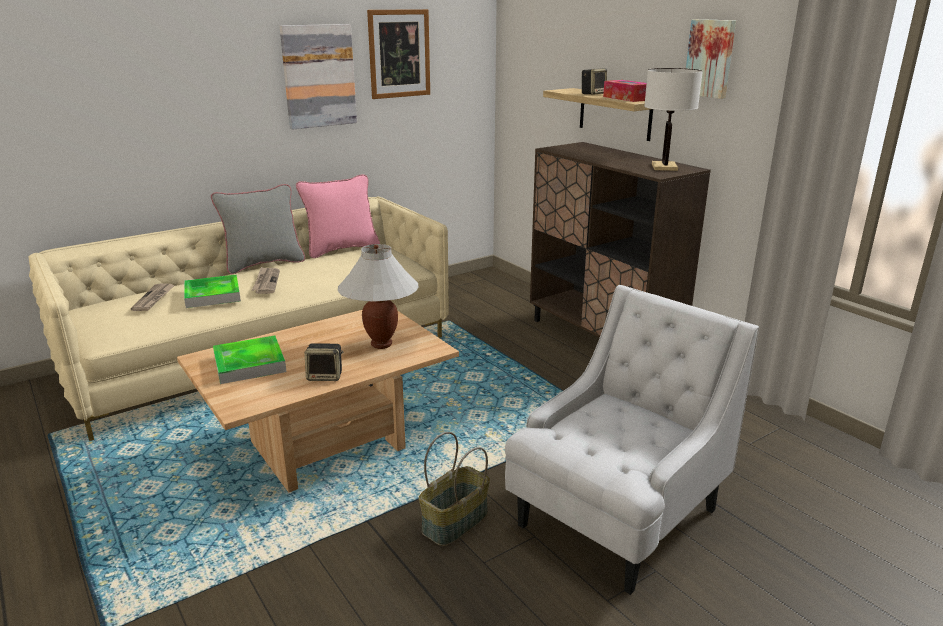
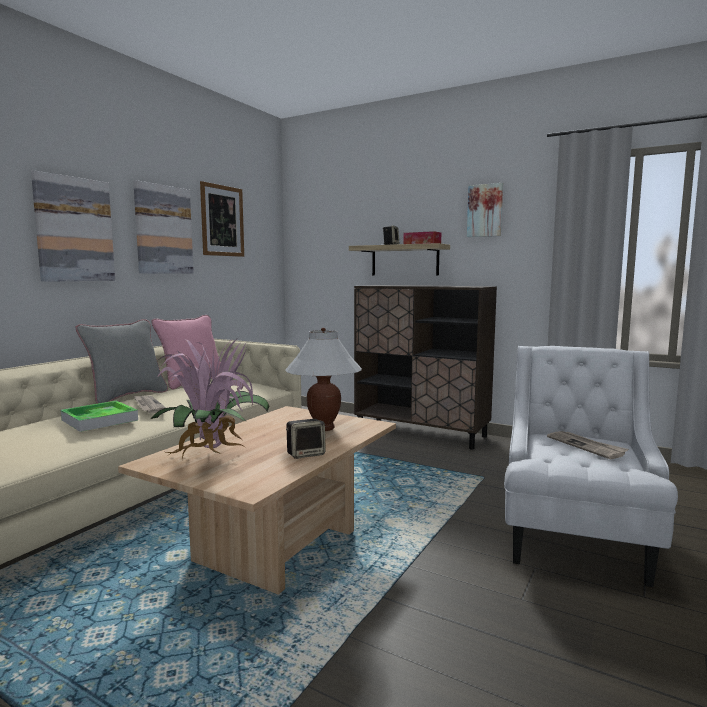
camera: 25 degrees left, 15 degrees down
newspaper [131,284,175,311] -> newspaper moved to [547,431,629,459]
tray [213,336,286,384] -> potted plant [151,337,269,459]
basket [419,432,490,546] -> none
white table lamp [644,68,703,171] -> none
none -> picture [31,170,115,282]

